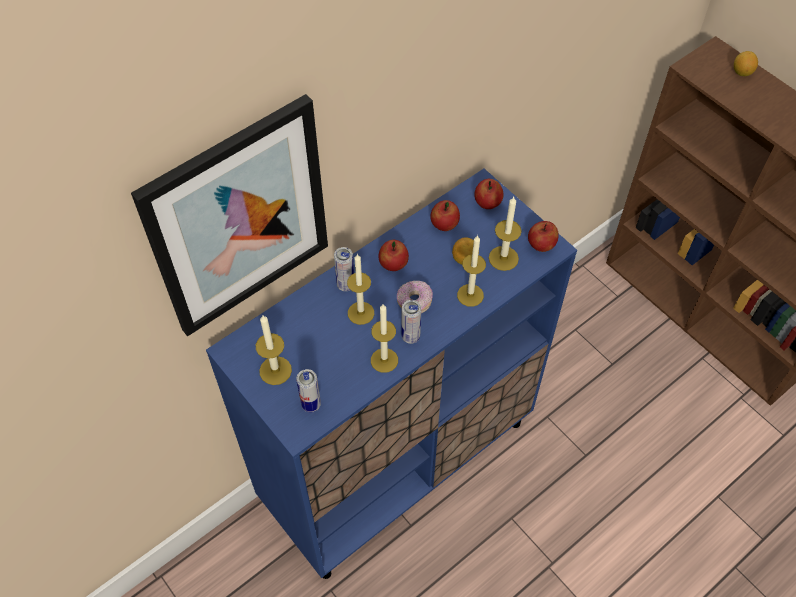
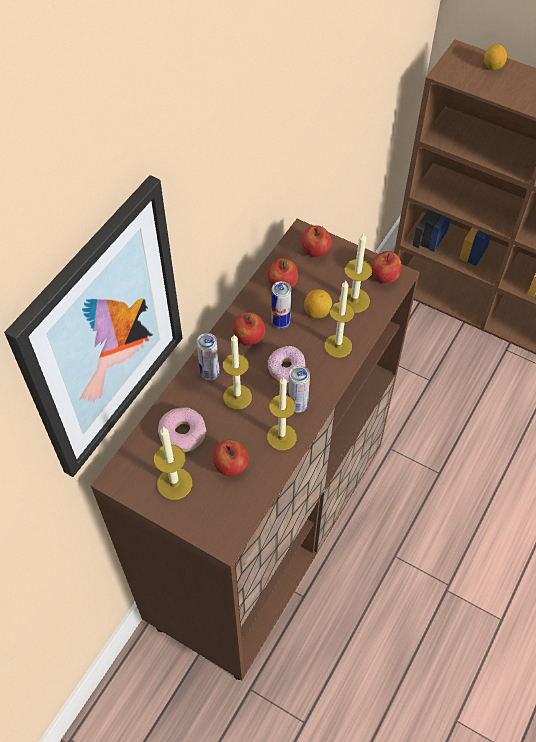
camera: 20 degrees left, 0 degrees up
blue cabinet [206,169,577,579] -> brown cabinet [91,219,420,680]
can [296,369,321,413] -> can moved to [271,281,291,329]
none -> donut [158,407,206,452]
none -> apple [213,440,249,476]

